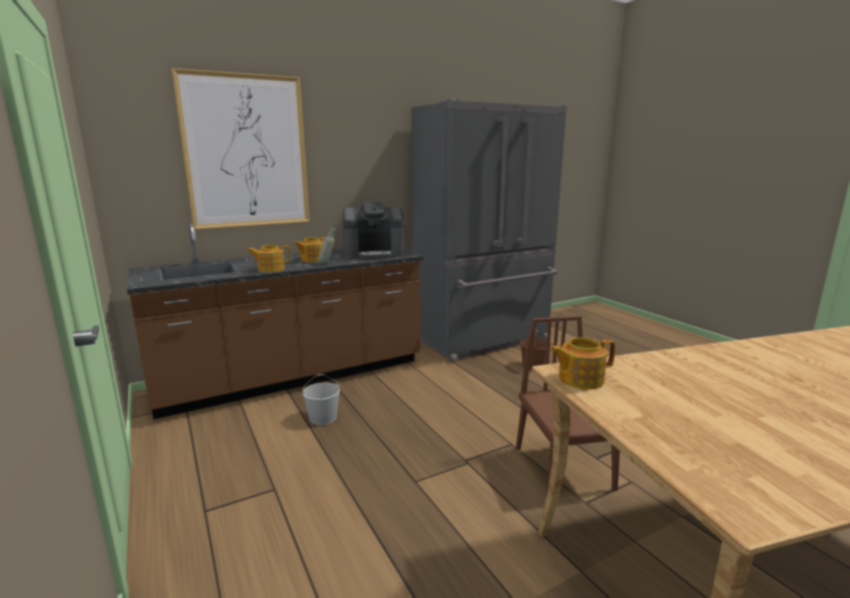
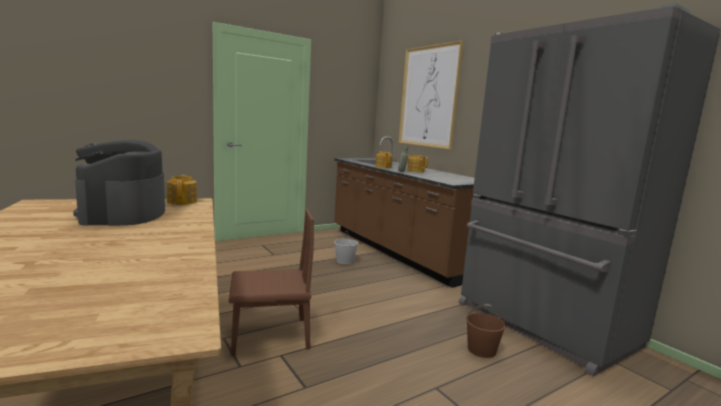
camera: 85 degrees right, 5 degrees down
coffee machine [342,202,406,259] -> coffee machine moved to [73,140,165,226]

